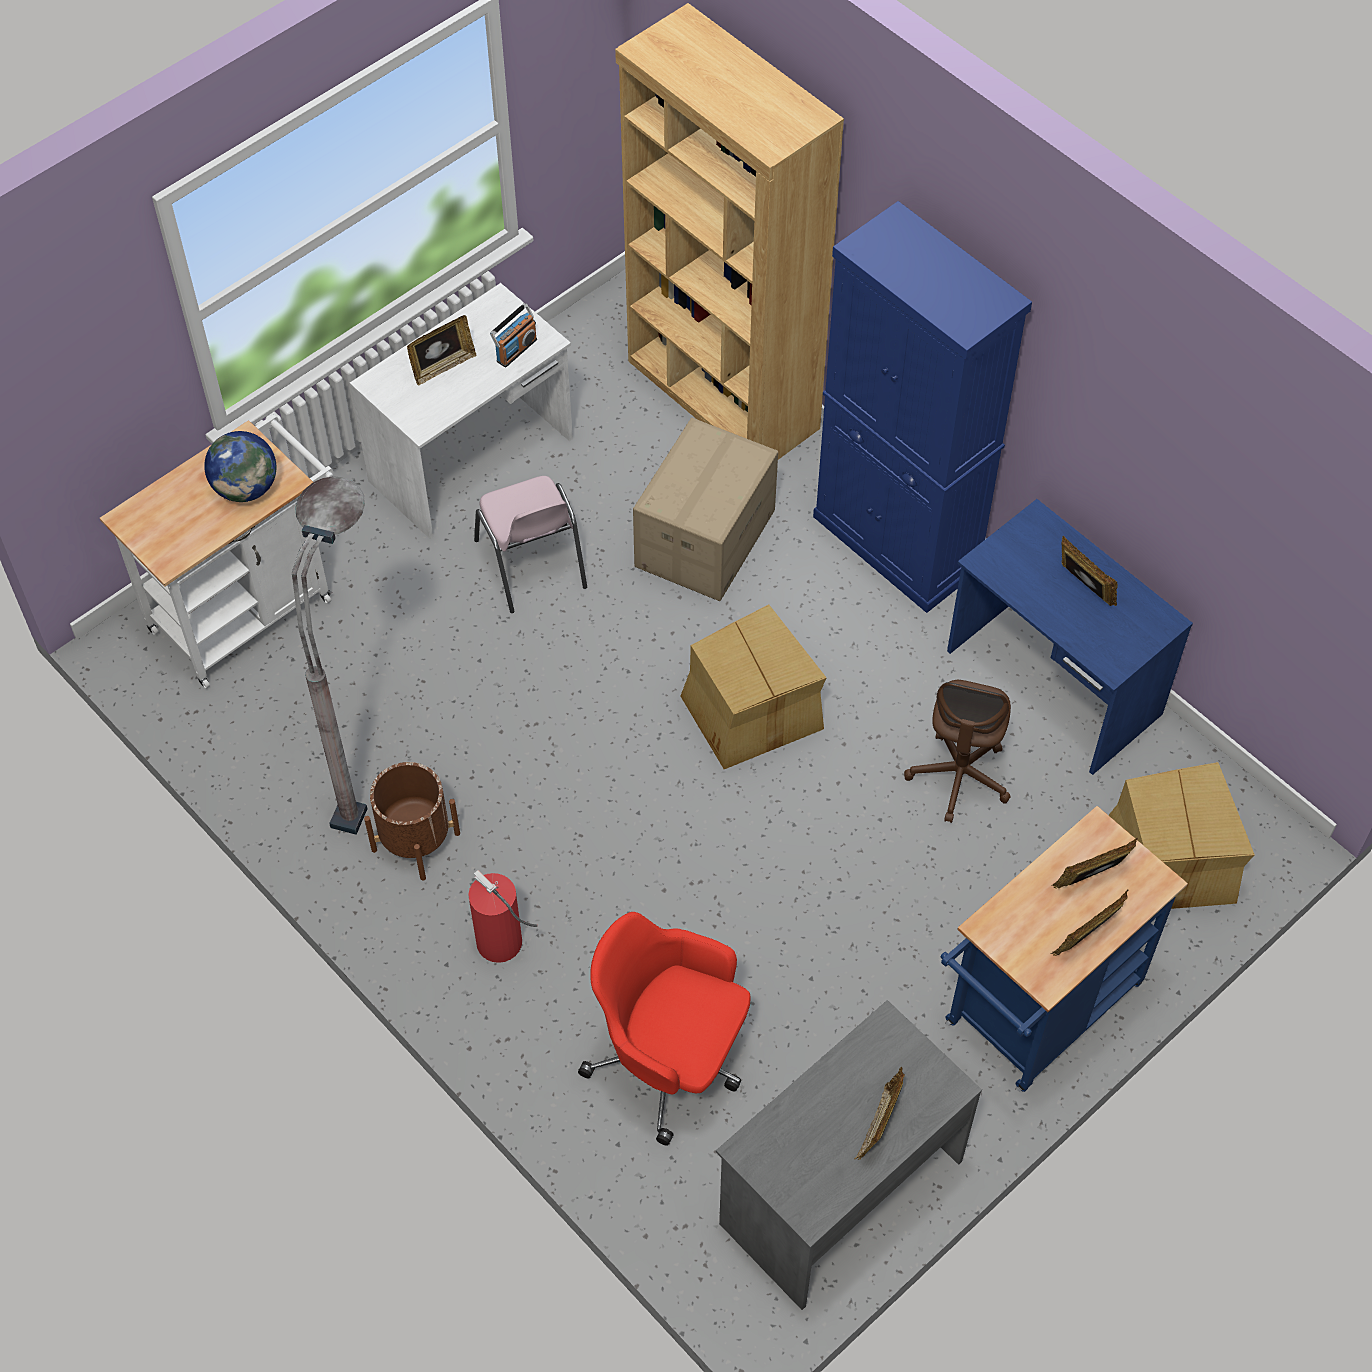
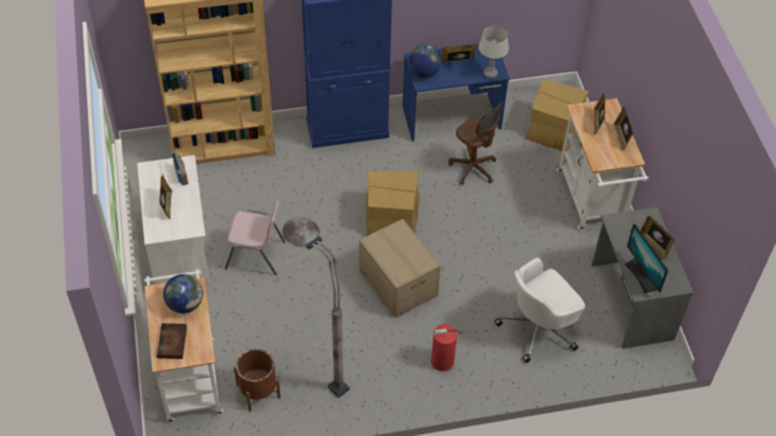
camera: 60 degrees left, 5 degrees down
brown planter [364,762,460,880] -> brown planter moved to [234,349,281,411]
red office chair [578,912,751,1146] -> white office chair [494,258,585,363]
cardboard box [633,418,778,601] -> cardboard box moved to [359,219,441,318]
blue cart [941,806,1188,1092] -> white cart [556,98,648,230]
none -> book [157,323,187,359]
none -> globe [409,44,442,77]
none -> grey table lamp [479,26,509,78]
none -> monitor [625,224,668,293]

